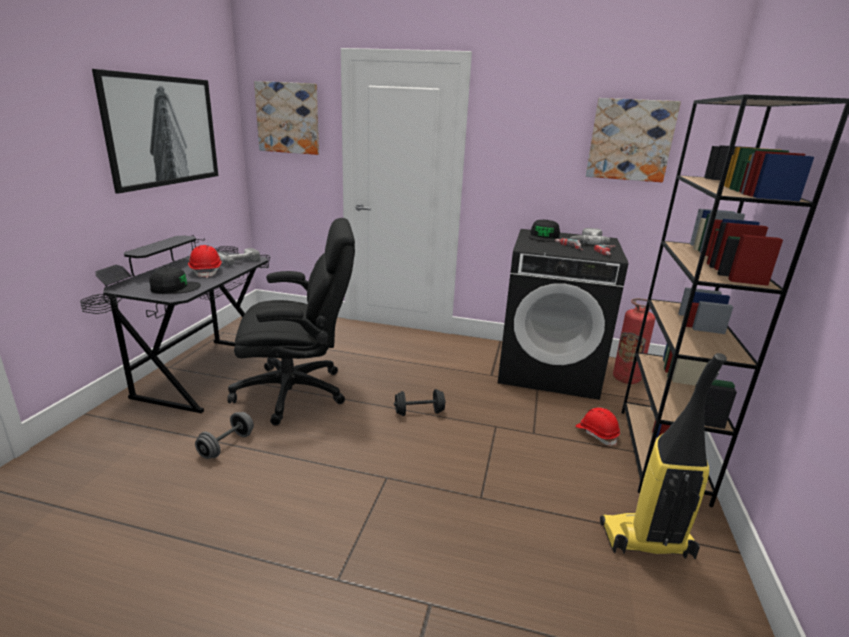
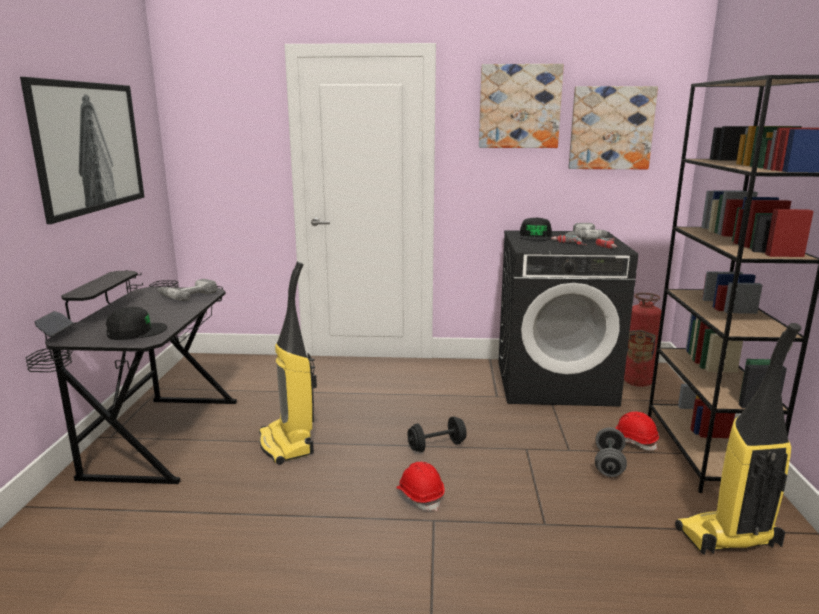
camera: 10 degrees left, 5 degrees down
red hard hat [188,245,222,278] -> red hard hat moved to [396,461,445,511]
grey dumbbell [195,412,254,459] -> grey dumbbell moved to [595,427,627,477]
black office chair [227,218,355,425] -> vacuum cleaner [259,261,317,465]
picture [254,81,319,155] -> picture moved to [479,64,564,148]

